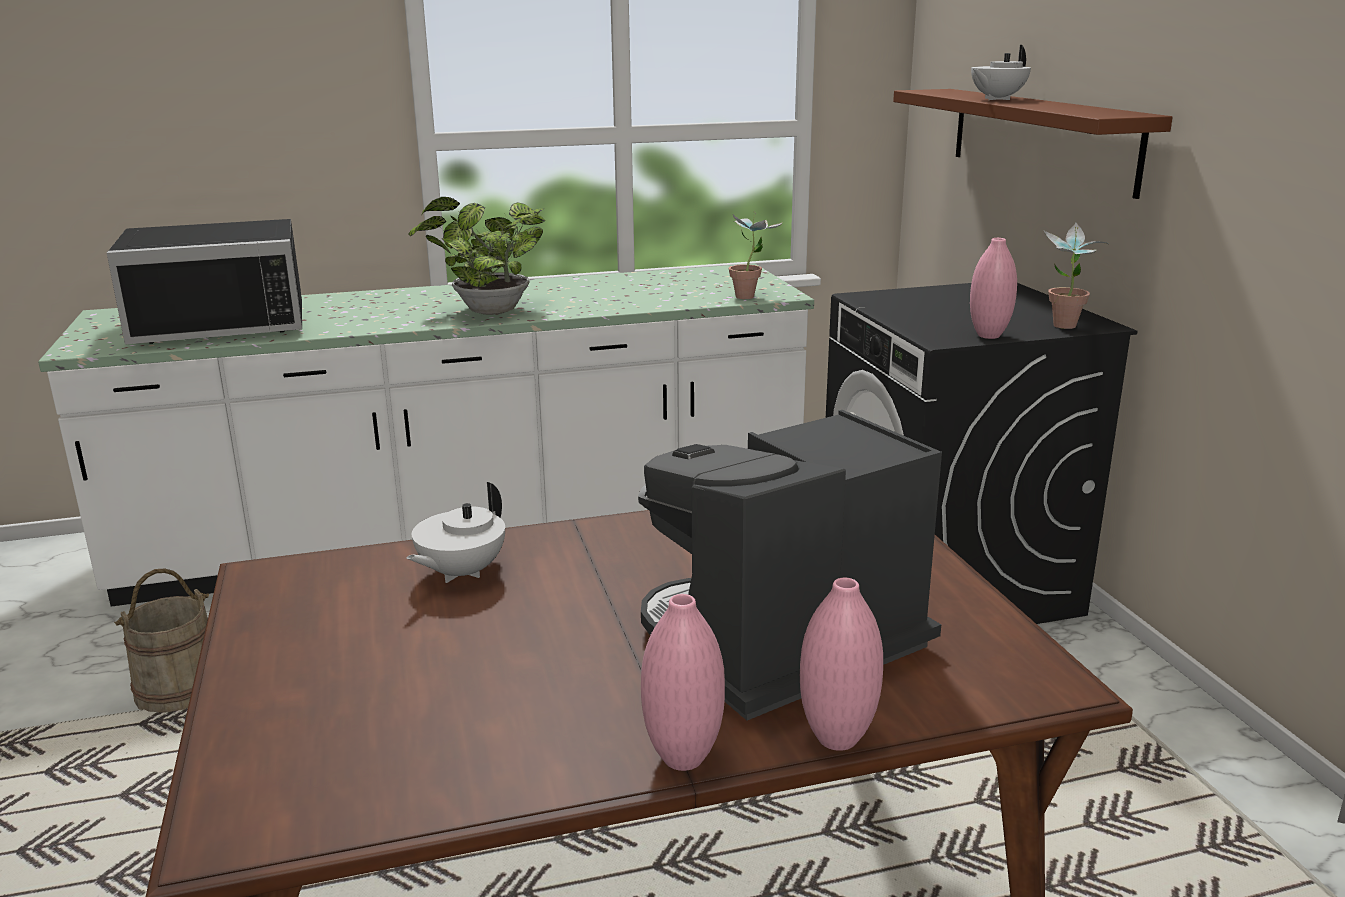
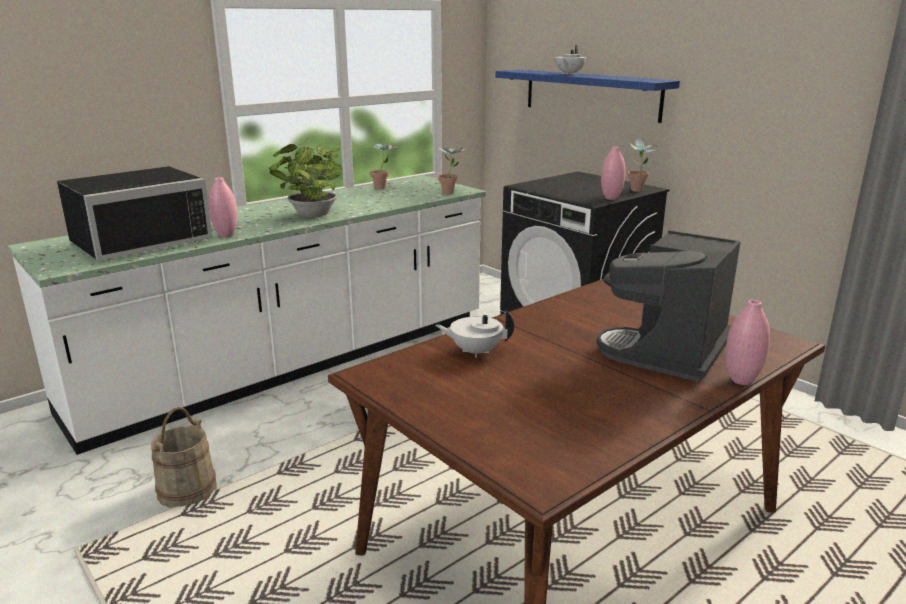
camera: 25 degrees left, 0 degrees up
white teapot [407,482,505,583] -> white teapot turned 90 degrees clockwise [436,311,514,358]
pink vase [641,594,725,771] -> pink vase moved to [208,177,237,238]
brown shelf [893,89,1173,199] -> blue shelf [495,70,680,123]
none -> potted plant [370,140,399,190]

